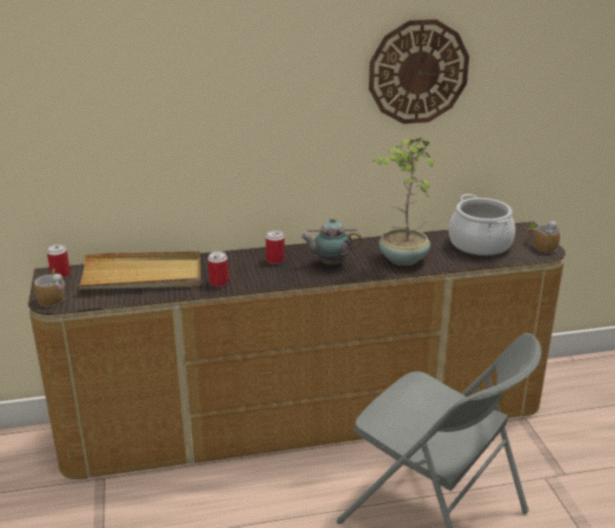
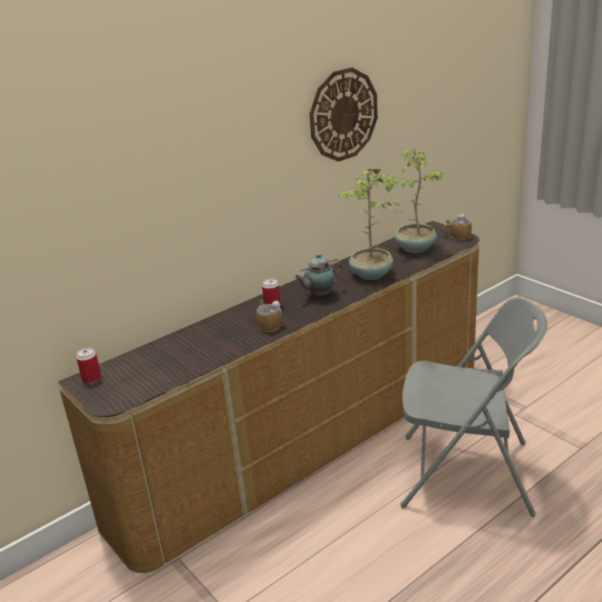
camera: 25 degrees left, 0 degrees up
mug [34,269,65,306] -> mug moved to [256,300,282,332]
beige tray [76,251,201,289] -> none
can [208,251,229,287] -> none
cooking pot [449,194,515,257] -> potted plant [380,148,444,253]

